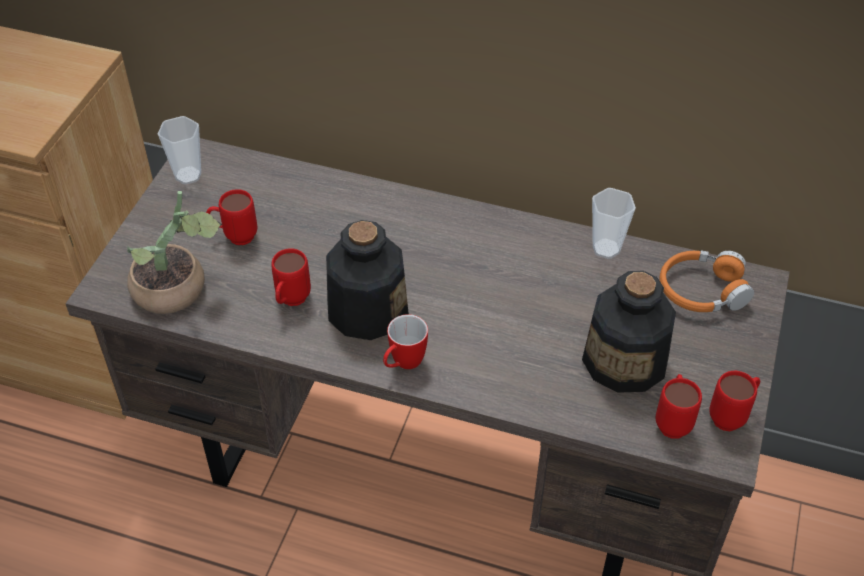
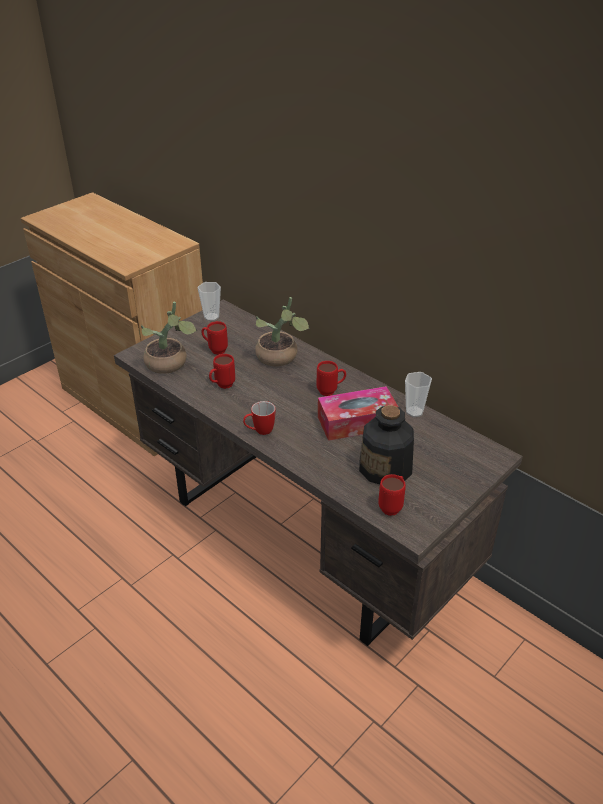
camera: 25 degrees right, 10 degrees down
bottle [326,220,409,340] -> none
orange headphones [659,250,754,312] -> none
red mug [709,371,760,431] -> red mug moved to [317,361,346,396]
none -> potted plant [255,297,310,366]
none -> tissue box [318,386,398,441]

